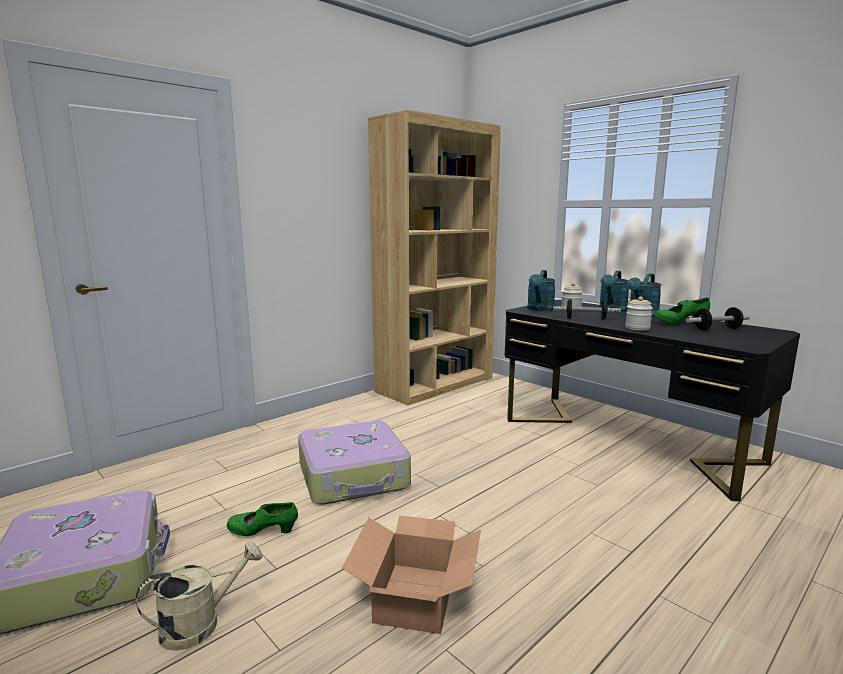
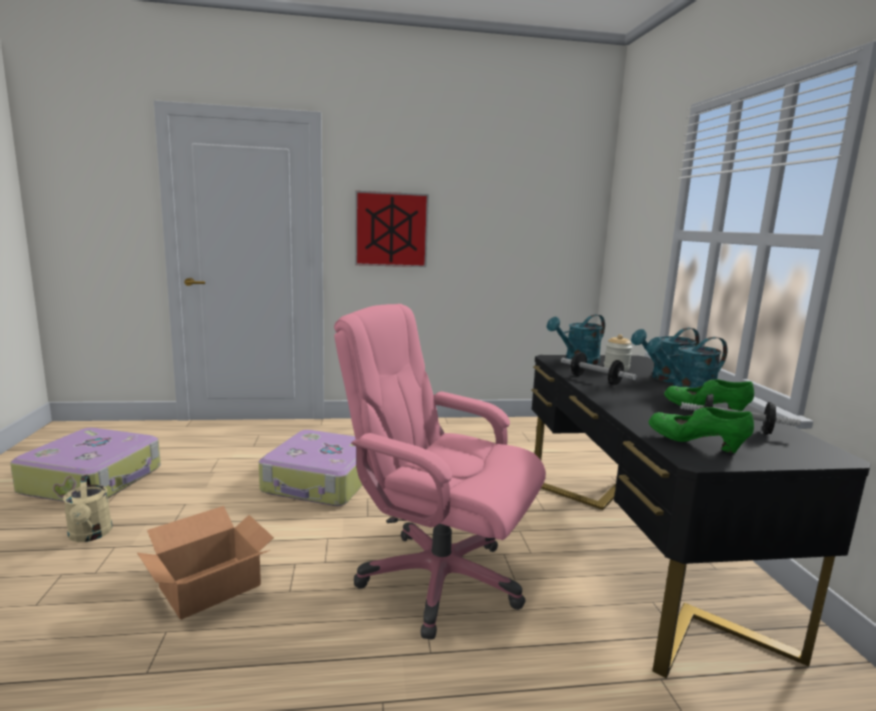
camera: 35 degrees right, 0 degrees up
beige watering can [136,541,262,651] -> beige watering can turned 60 degrees clockwise [63,474,112,542]
green shoe [227,502,298,536] -> green shoe moved to [649,407,754,453]
brown bookcase [368,109,501,405] -> none
jar [625,296,653,331] -> none
none -> pink office chair [334,304,546,640]
none -> picture [355,191,429,267]

